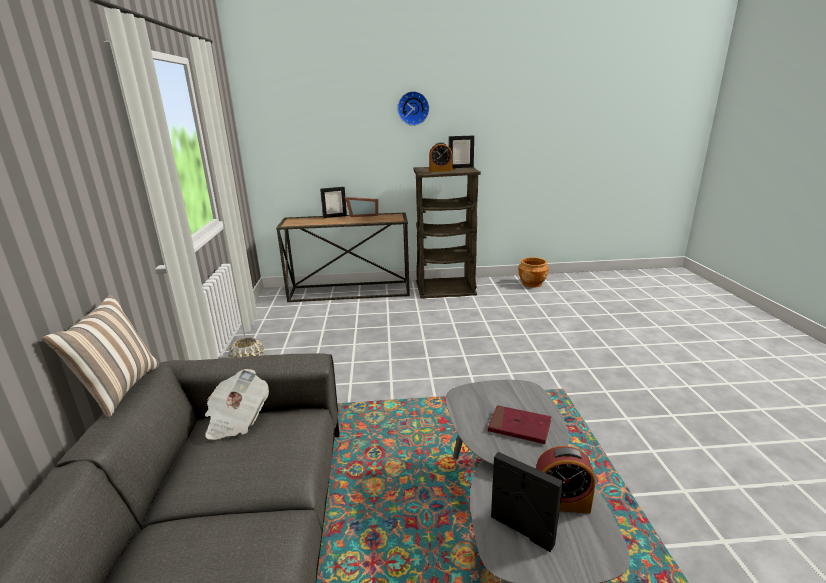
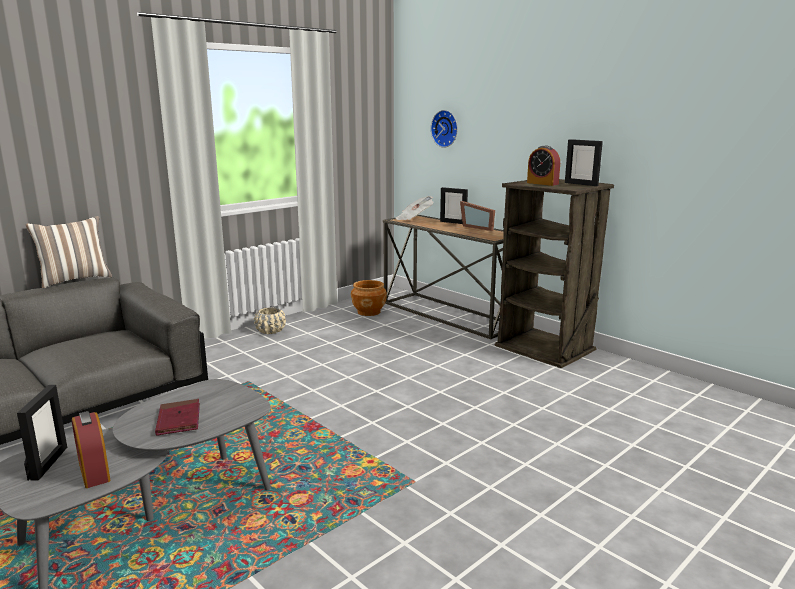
camera: 50 degrees right, 5 degrees down
newspaper [205,369,269,440] -> newspaper moved to [395,196,433,220]
wall clock [397,91,429,126] -> wall clock moved to [431,110,458,148]
brown planter [518,257,549,288] -> brown planter moved to [351,280,387,316]

